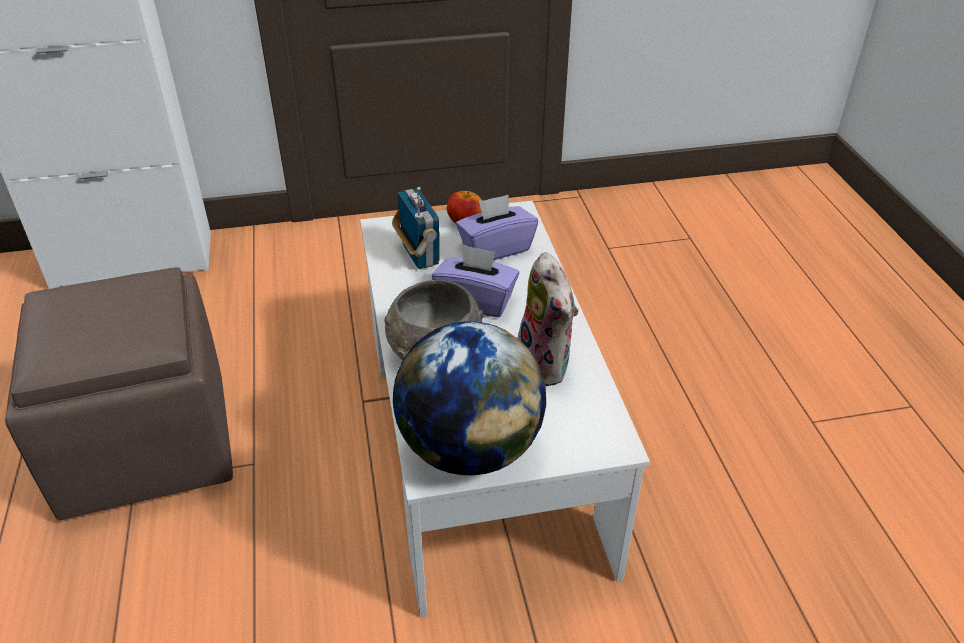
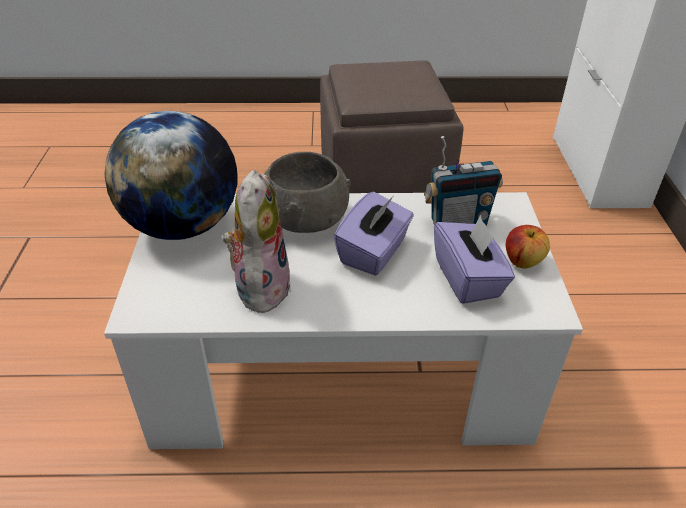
camera: 100 degrees right, 0 degrees up
plush toy [518,252,578,386] -> plush toy turned 105 degrees clockwise [222,170,291,313]

